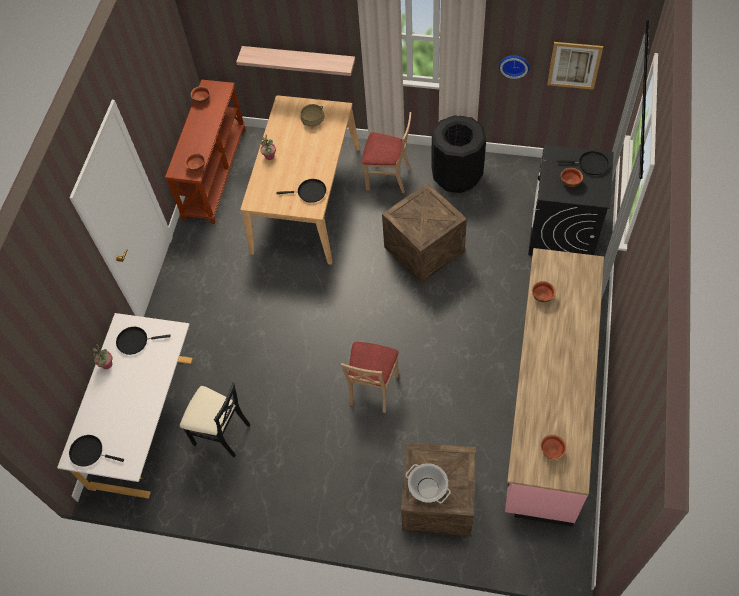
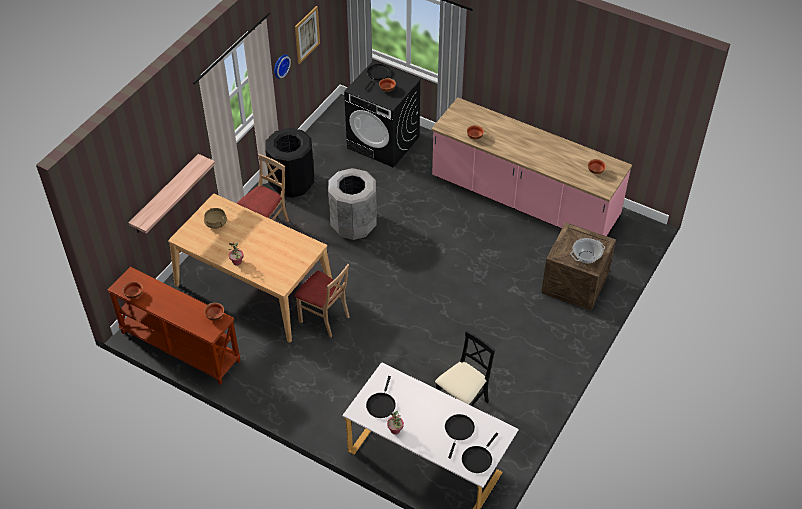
camera: 75 degrees left, 10 degrees down
black frying pan [276,179,326,203] -> black frying pan moved to [445,414,475,459]
beige chair [341,342,399,413] -> beige chair moved to [295,264,350,337]
crate [382,182,467,283] -> grey trash can [328,168,377,240]

